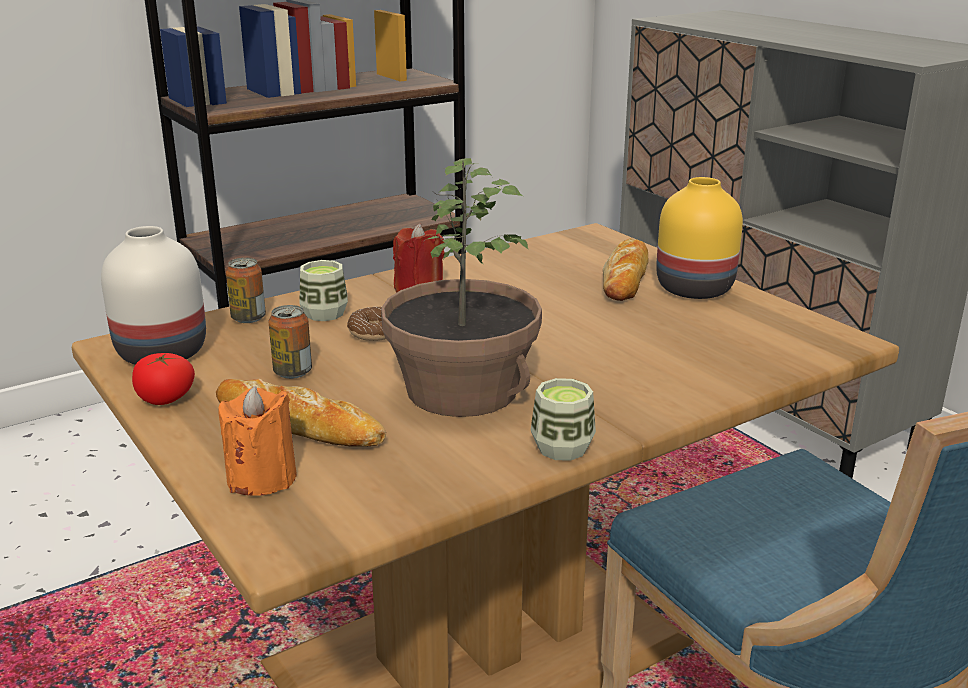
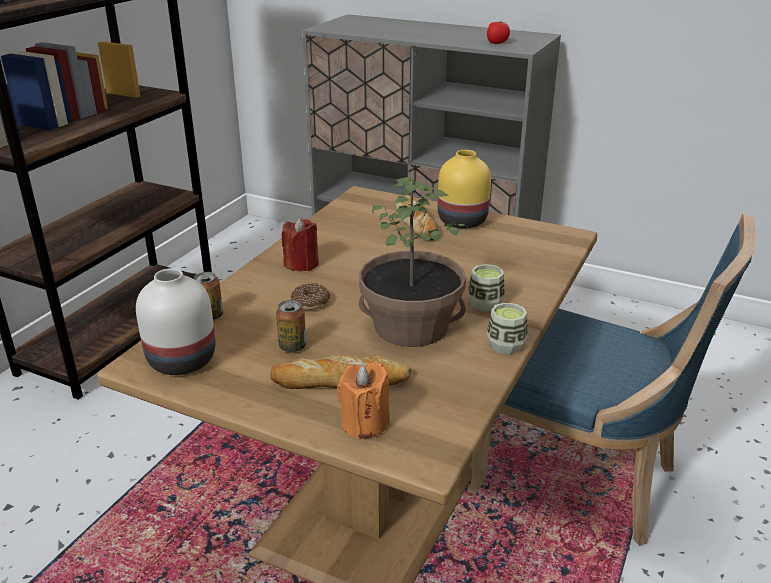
camera: 30 degrees left, 5 degrees up
tomato [132,353,195,405] -> tomato moved to [487,21,510,44]
cup [299,260,348,321] -> cup moved to [468,264,505,311]

